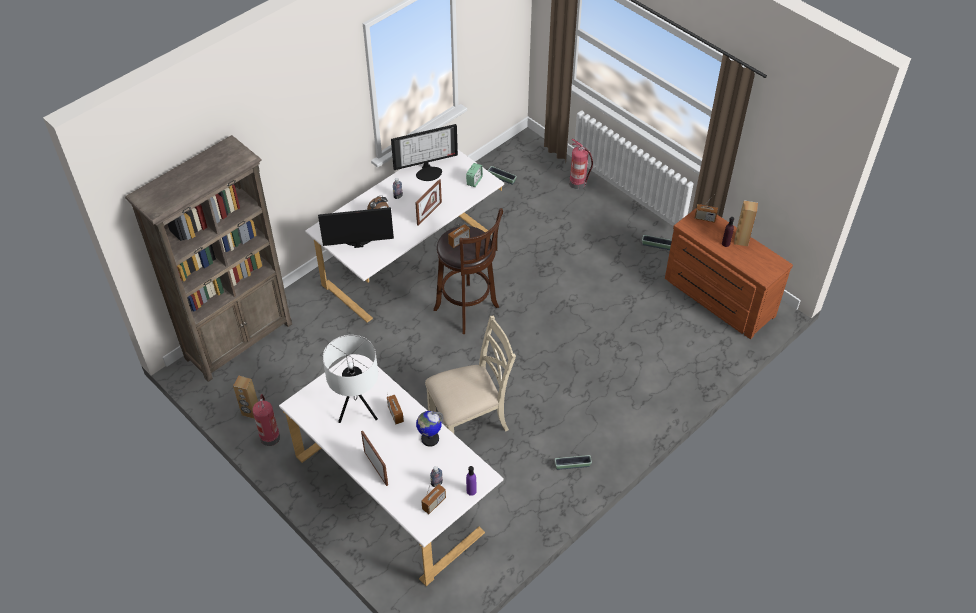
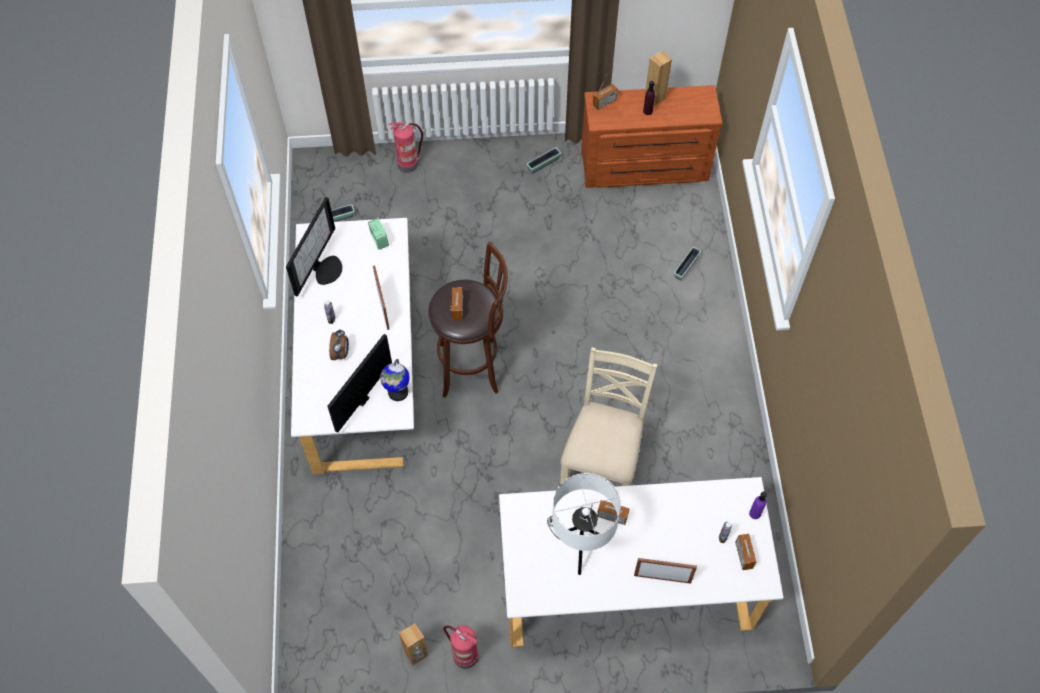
camera: 50 degrees left, 10 degrees up
brown bookcase [125,135,292,382] -> none
globe [416,411,443,447] -> globe moved to [380,359,410,401]
planter [555,455,592,470] -> planter moved to [674,247,701,281]

